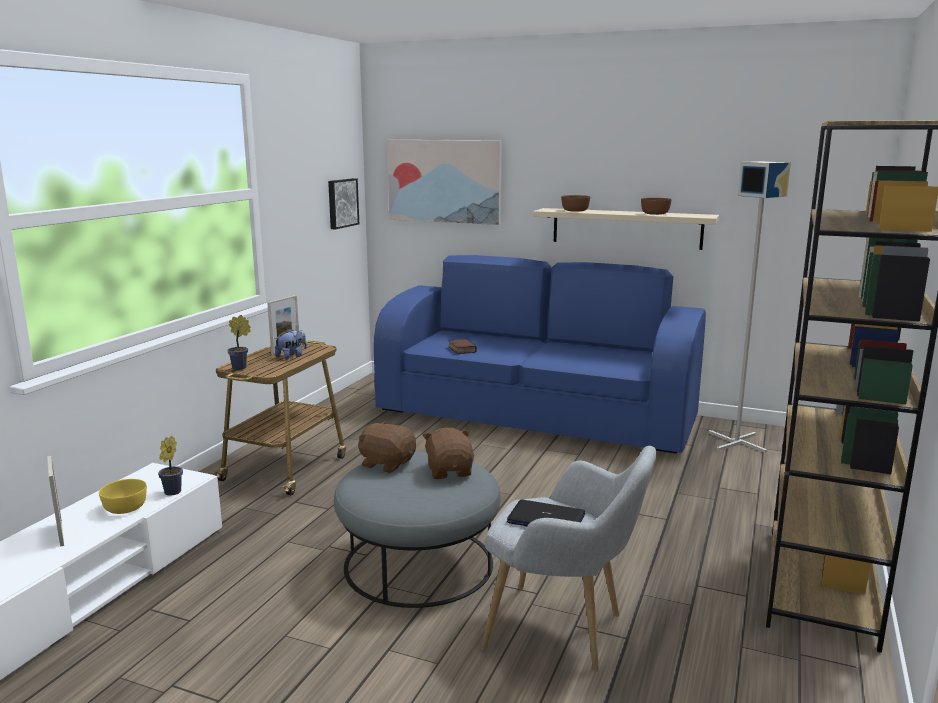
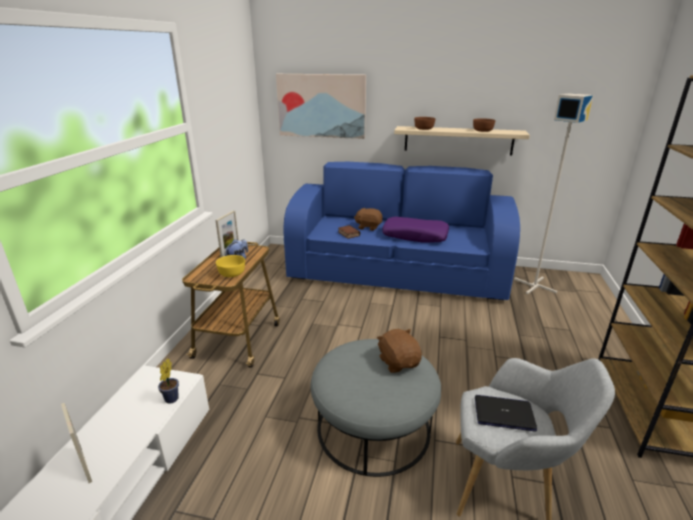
camera: 10 degrees left, 10 degrees up
yellow bowl [99,479,147,514] -> yellow bowl moved to [216,255,245,277]
potted plant [227,315,251,370] -> none
picture [328,178,359,229] -> none
brown plush toy [358,421,416,473] -> brown plush toy moved to [354,208,383,231]
none -> purple pillow [382,217,449,243]

